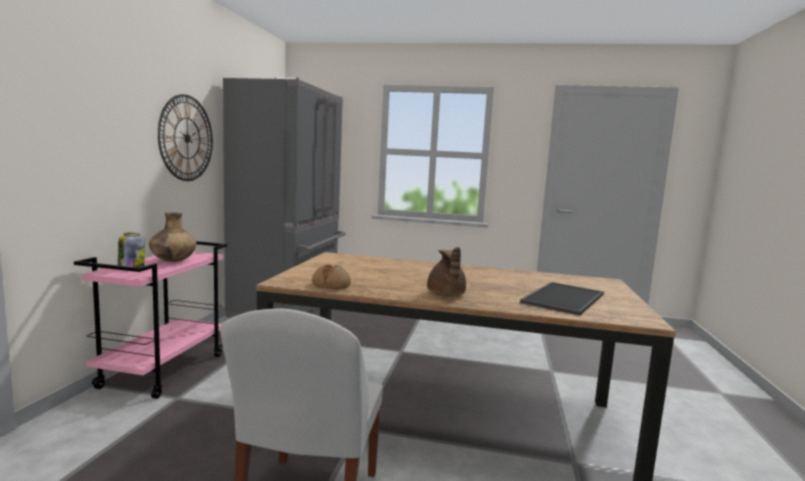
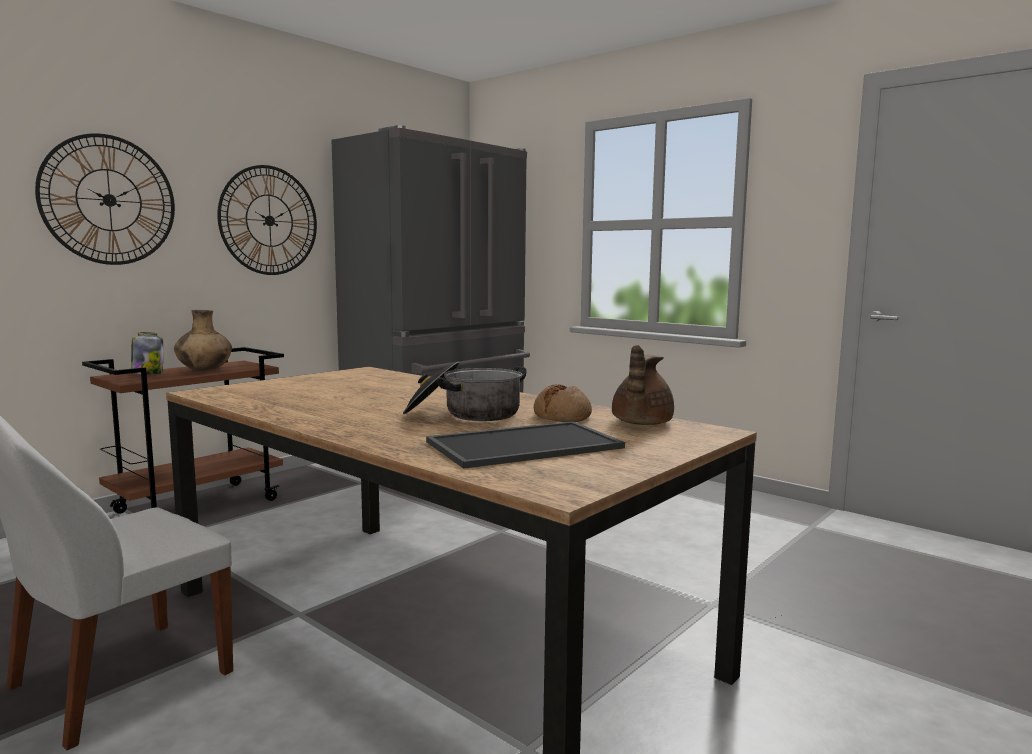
camera: 30 degrees right, 0 degrees up
pink cart [74,241,227,399] -> brown cart [82,347,284,514]
bread [312,264,351,289] -> bread moved to [533,384,592,422]
brown teapot [427,247,466,296] -> brown teapot moved to [612,345,674,425]
none -> wall clock [35,133,175,265]
none -> cooking pot [403,361,526,421]

